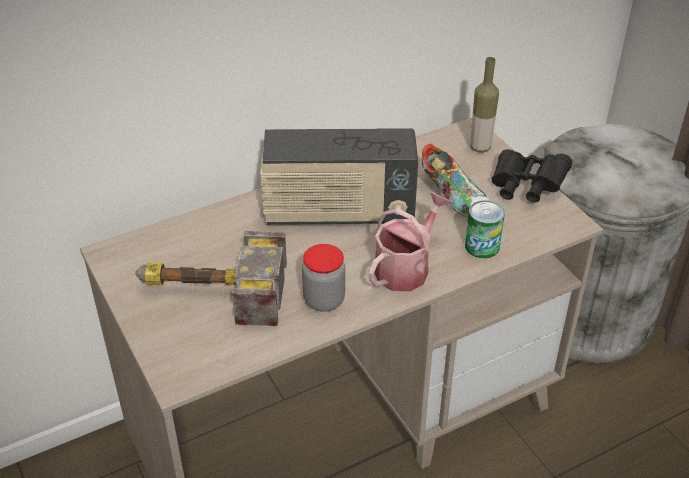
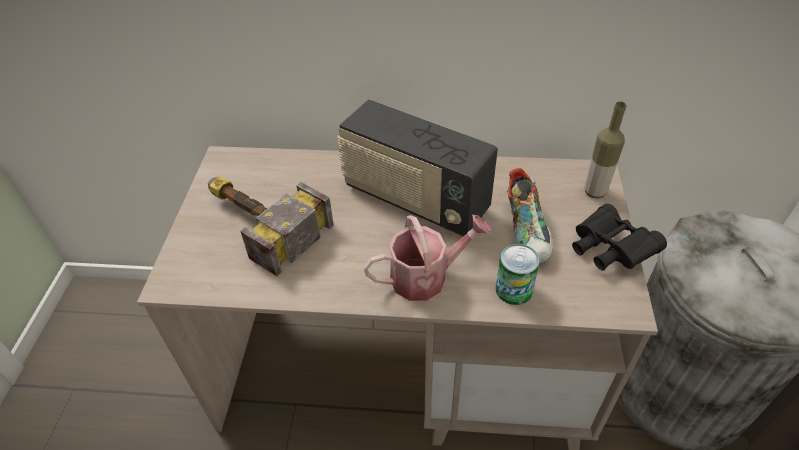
camera: 35 degrees right, 5 degrees up
jar [302,244,345,312] -> none

